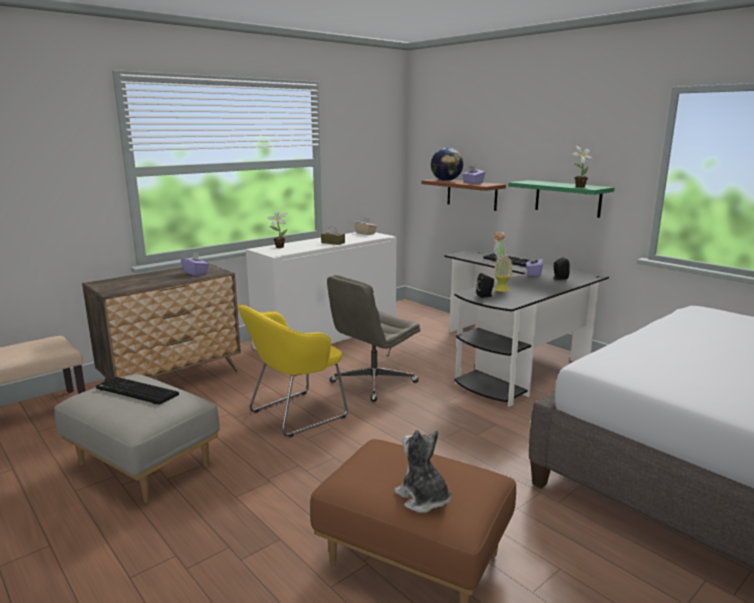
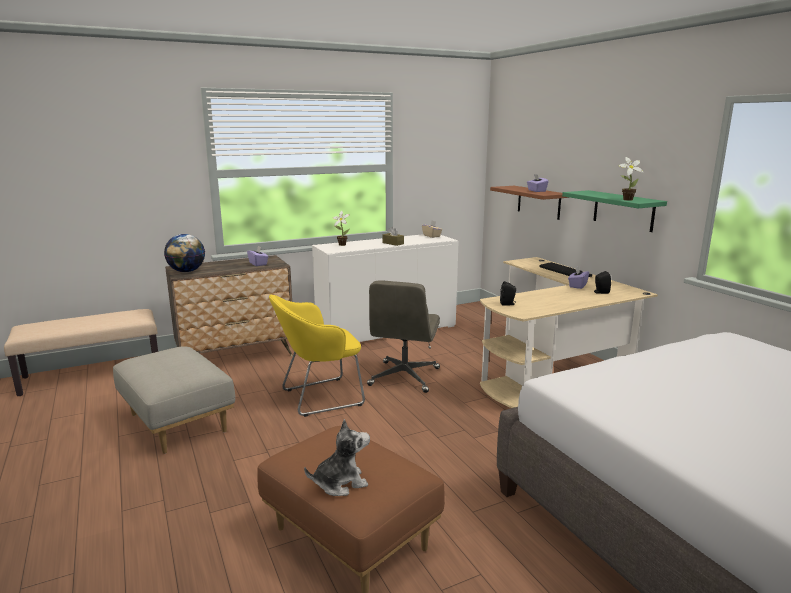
camera: 15 degrees right, 0 degrees up
keyboard [96,377,179,405] -> none
grey office chair [327,275,421,402] -> grey office chair turned 45 degrees counterclockwise [367,281,440,393]
plush toy [394,430,452,513] -> plush toy turned 90 degrees clockwise [304,419,370,496]
globe [431,148,464,181] -> globe moved to [164,234,205,272]
black desk [445,249,609,407] -> beige desk [480,257,658,408]
potted plant [494,232,513,292] -> none

